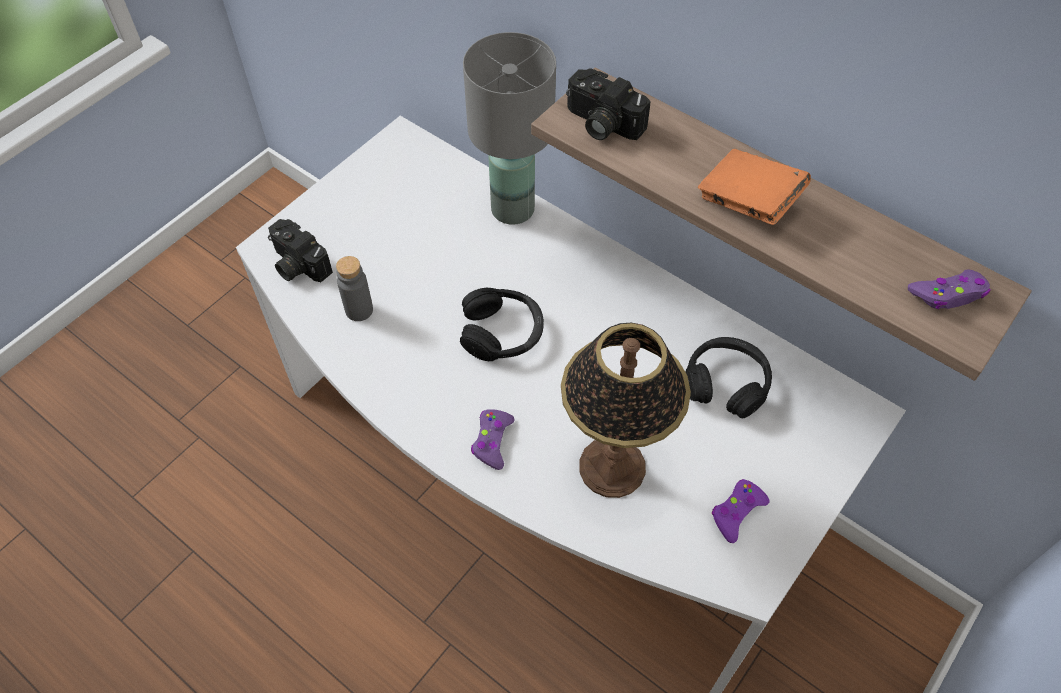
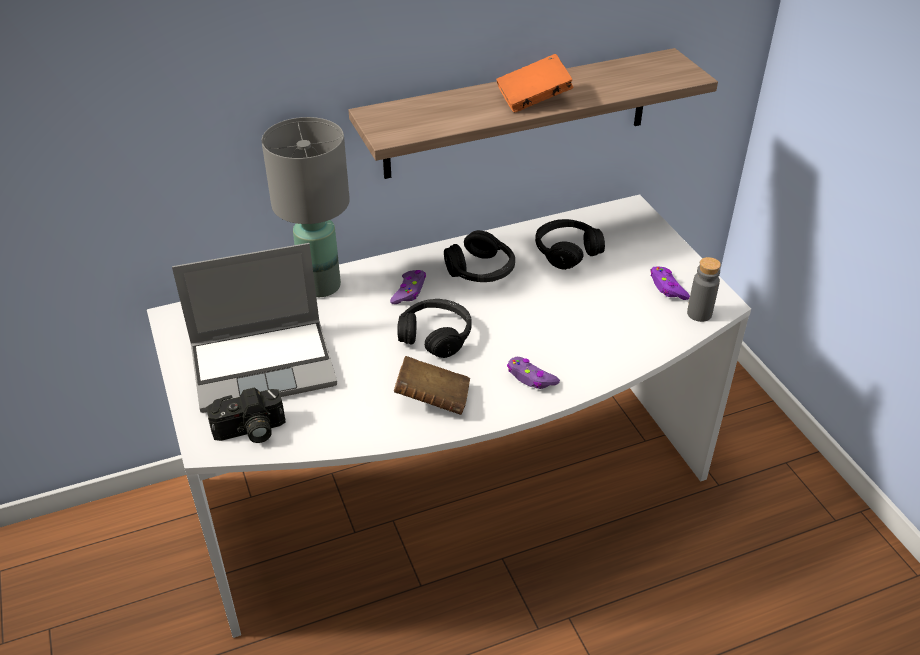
camera: 60 degrees left, 15 degrees down
grey bottle [336,256,373,321] -> grey bottle moved to [687,257,721,322]
table lamp [561,323,691,498] -> none
camera [566,68,651,140] -> none
purple game controller [908,270,991,309] -> purple game controller moved to [390,270,426,304]
none -> laptop [172,243,337,413]
none -> brown book [394,356,470,415]
none -> black headphones [444,230,515,282]

